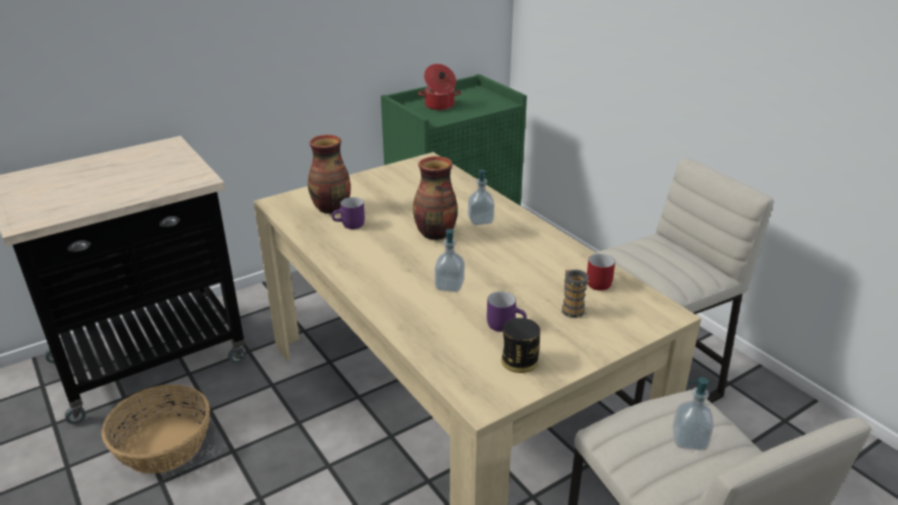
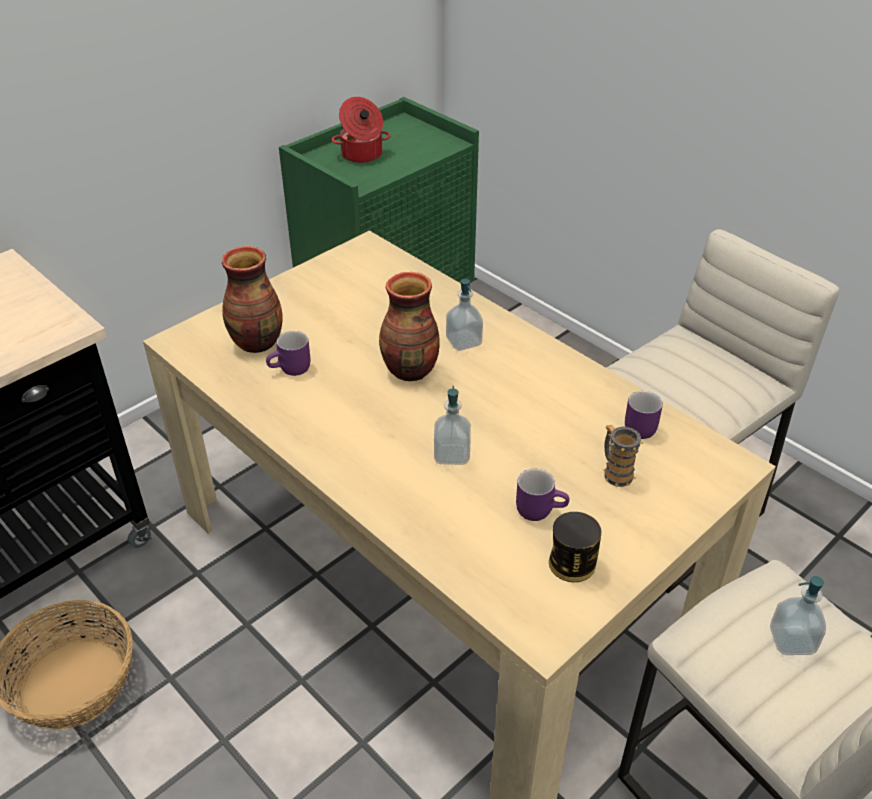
camera: 10 degrees left, 10 degrees up
red mug [587,254,615,291] -> purple mug [625,391,663,439]

